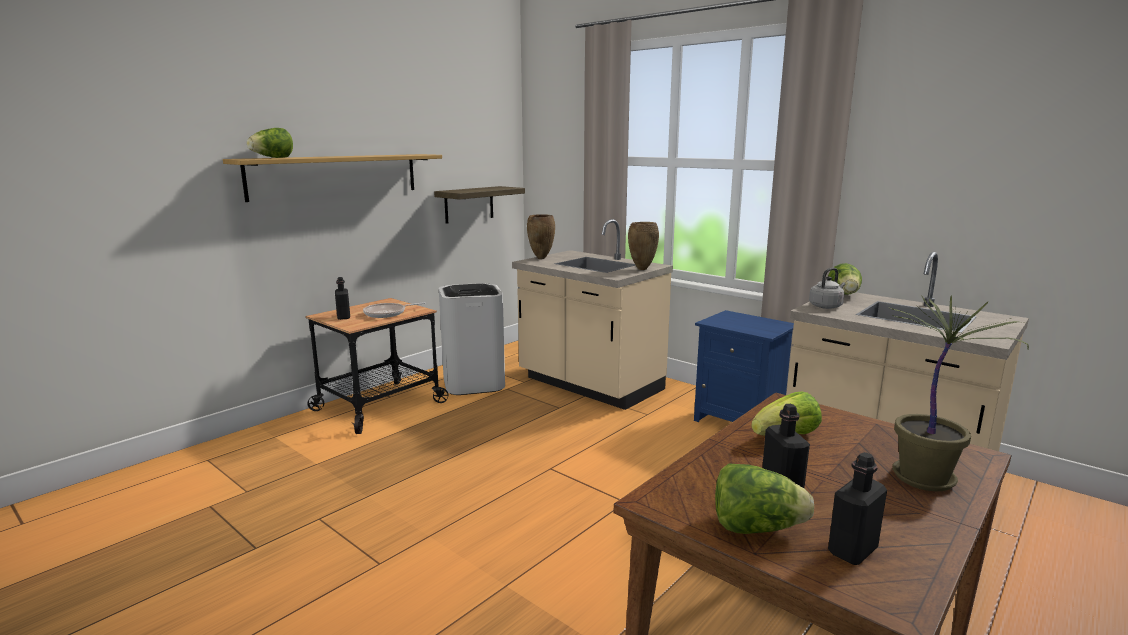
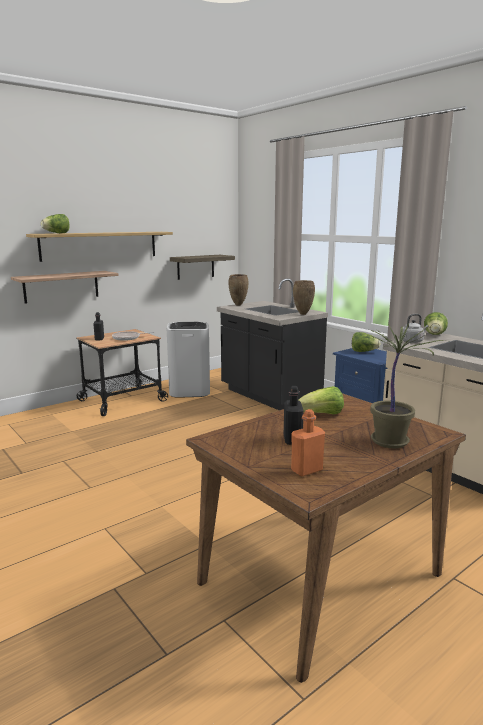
camera: 10 degrees right, 0 degrees up
beige counter [512,219,673,410] -> black counter [217,279,328,410]
lettuce [715,464,814,534] -> lettuce moved to [352,332,380,352]
black bottle [828,452,887,565] -> orange bottle [291,409,325,476]
none -> shelf [11,271,119,304]

